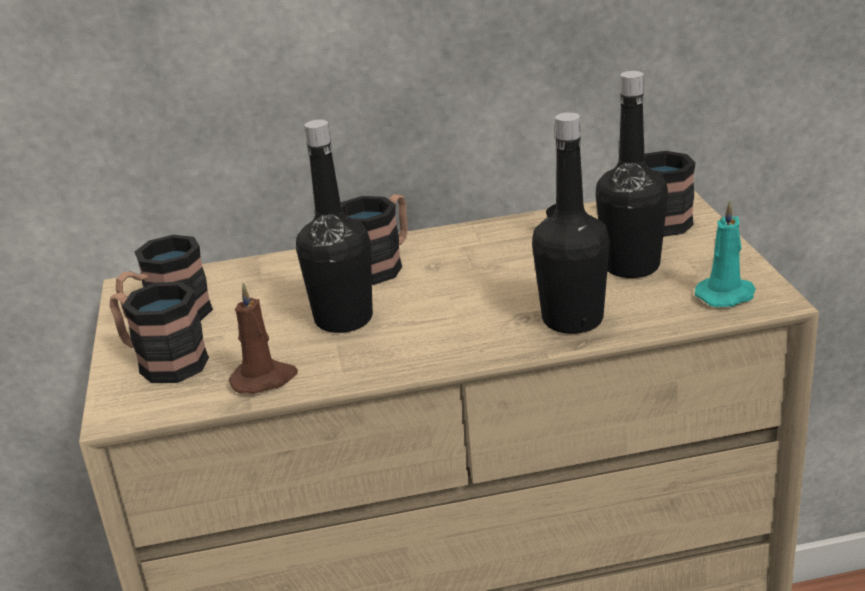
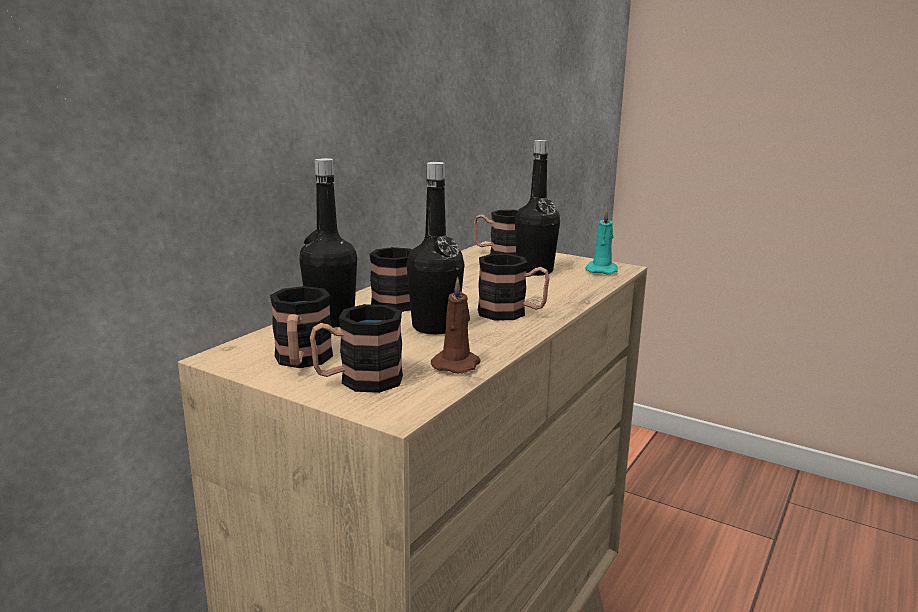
camera: 50 degrees left, 10 degrees down
black bottle [532,112,610,334] -> black bottle moved to [299,158,357,328]
none -> mug [478,254,550,320]

